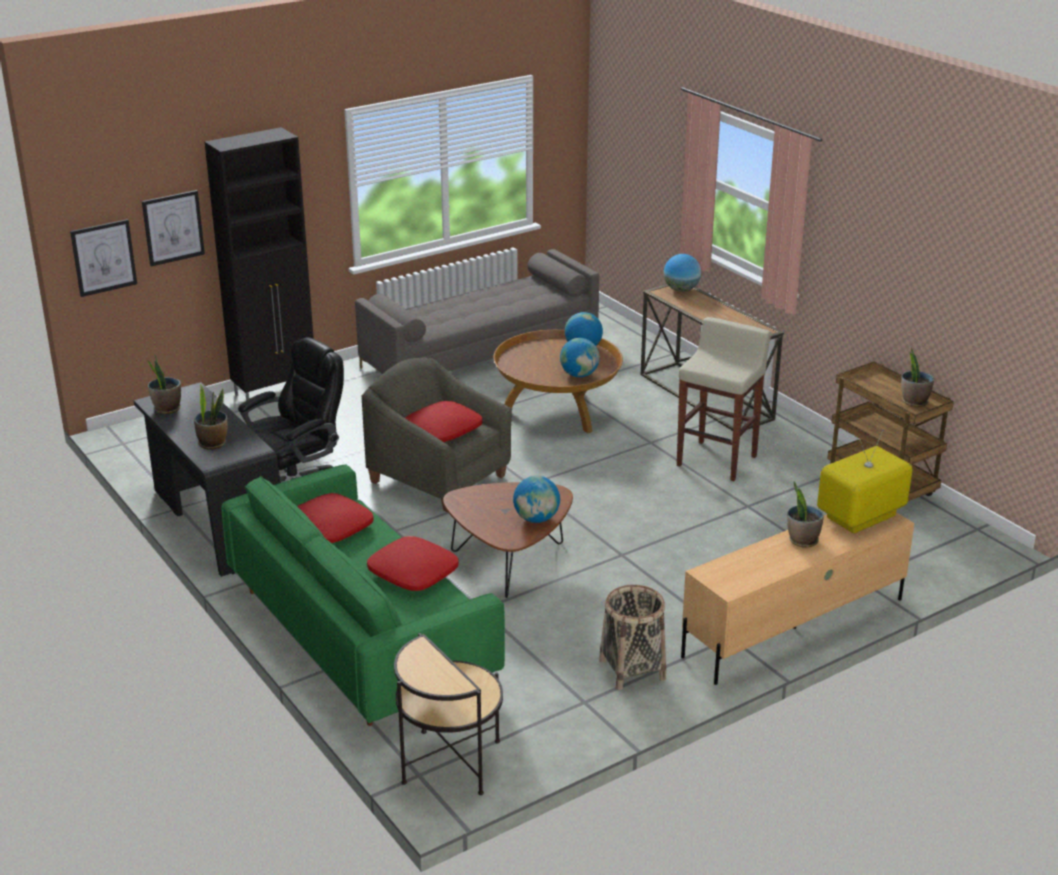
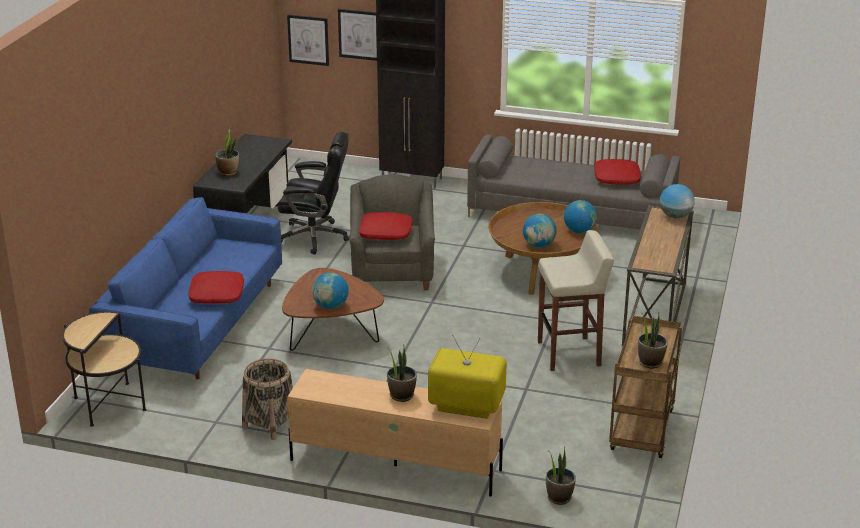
camera: 50 degrees right, 0 degrees up
potted plant [147,354,181,414] -> potted plant moved to [546,447,576,505]
green sofa [222,465,505,726] -> blue sofa [89,197,282,379]
red pillow [297,493,374,543] -> red pillow moved to [594,159,641,185]

